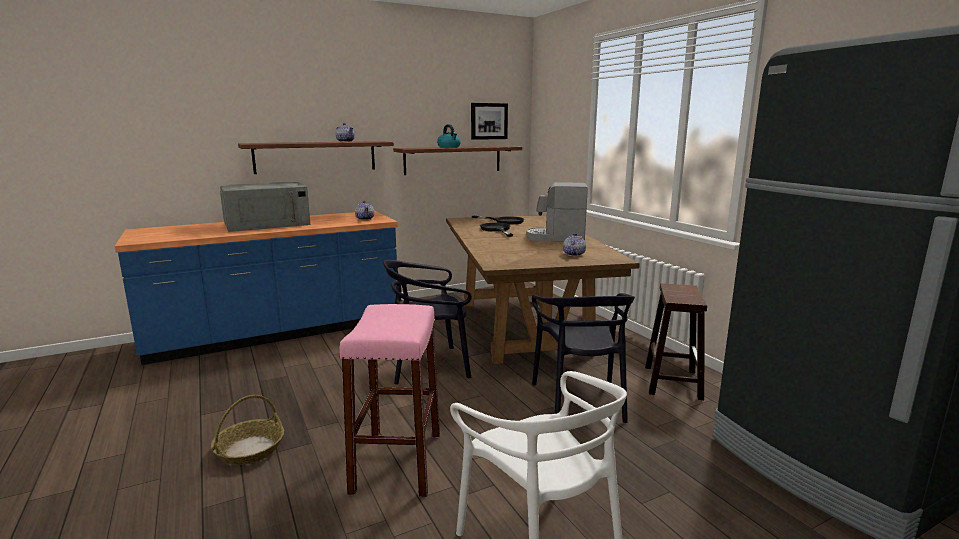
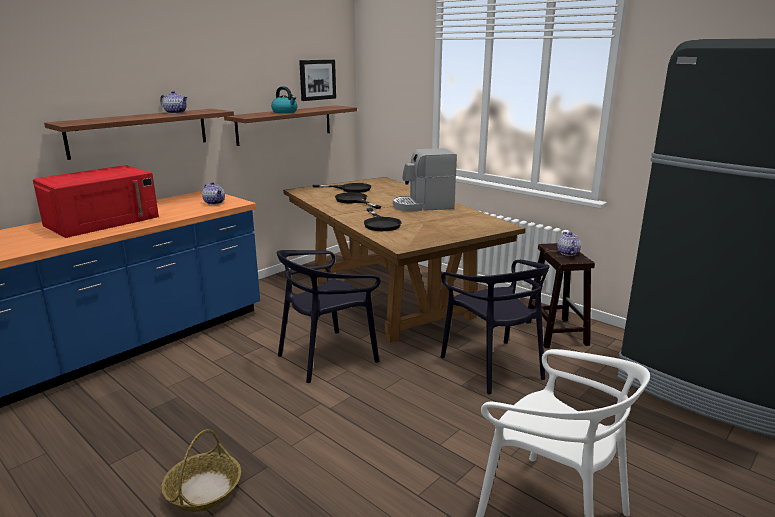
camera: 20 degrees left, 5 degrees up
grey microwave [220,182,310,232] -> red microwave [33,165,159,238]
pink stool [340,304,440,497] -> none
teapot [563,233,586,256] -> teapot moved to [557,232,581,256]
none -> black frying pan [364,208,402,231]

